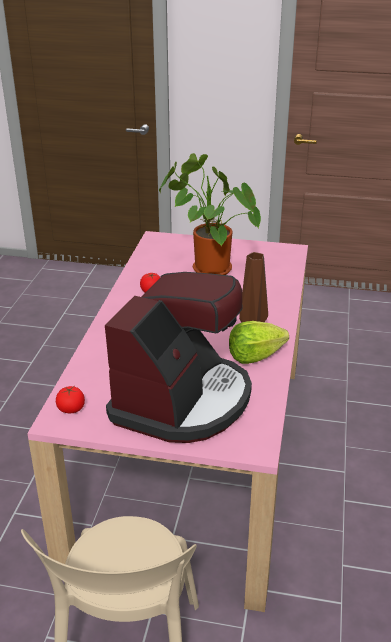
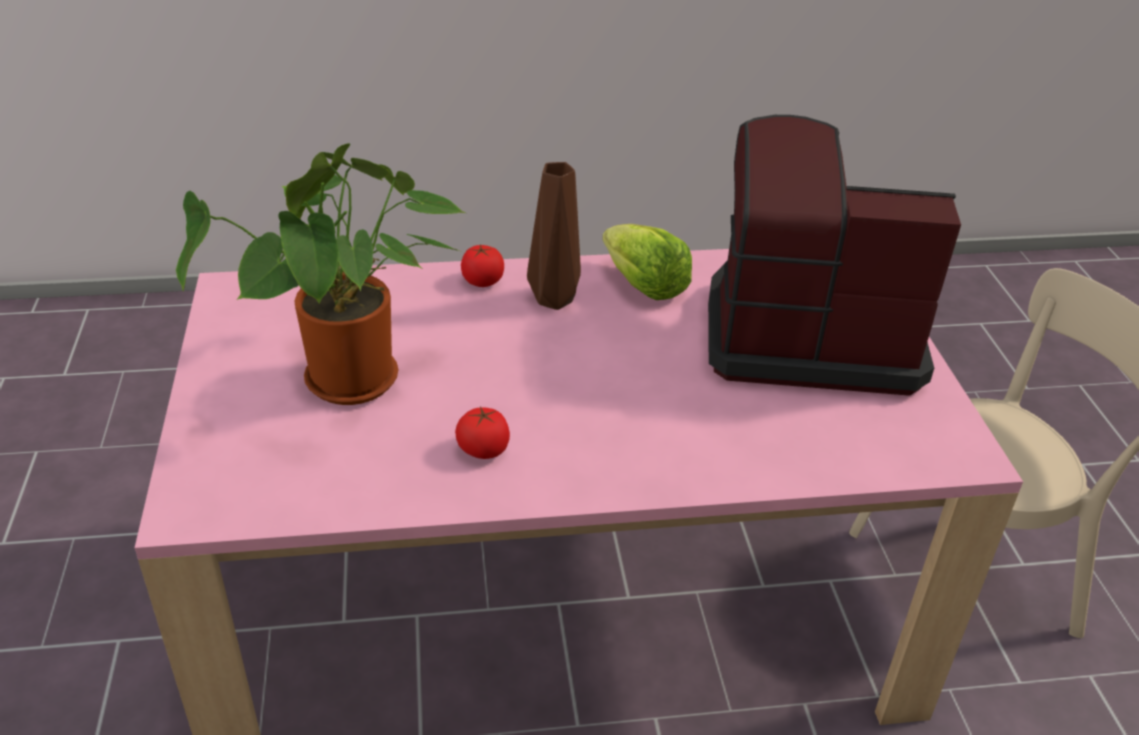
camera: 110 degrees left, 5 degrees up
tomato [56,386,85,413] -> tomato moved to [461,244,504,287]

